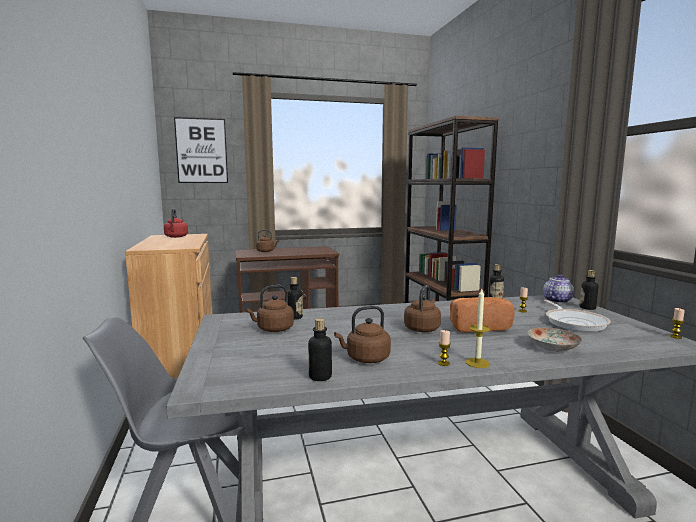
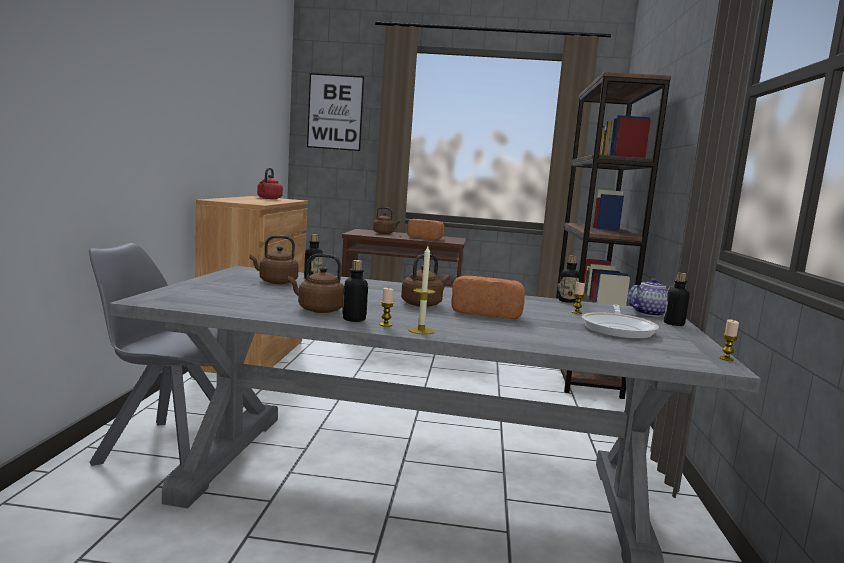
camera: 20 degrees right, 0 degrees up
bottle [308,318,332,381] -> bottle moved to [342,260,368,322]
plate [527,328,582,352] -> none
none -> bread [408,219,445,240]

